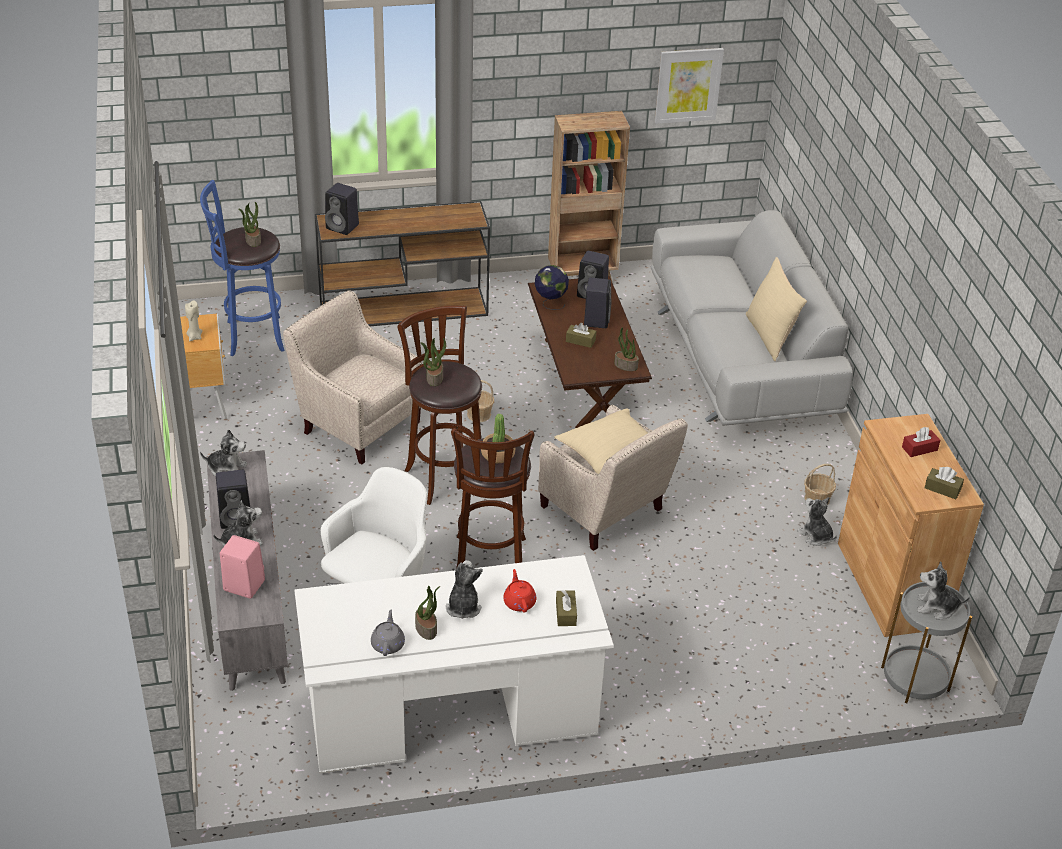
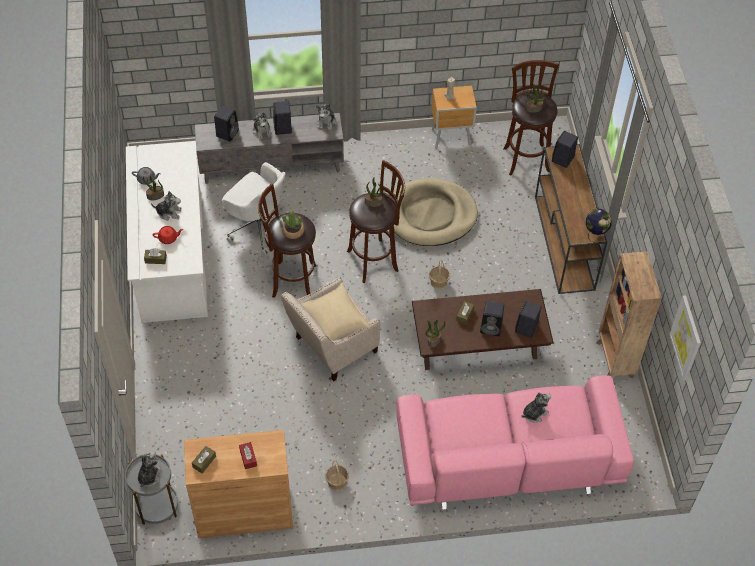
camera: 95 degrees right, 15 degrees up
blue stool [200,180,284,356] -> brown stool [503,60,559,176]
pink speaker [220,535,265,599] -> black speaker [214,106,239,142]
beige armchair [283,290,422,464] -> beige dog bed [389,178,478,246]
globe [535,265,569,310] -> globe moved to [586,209,612,243]
grey sofa [651,210,853,426] -> pink sofa [396,376,634,510]
beige pillow [746,257,807,361] -> none
plush toy [797,497,837,546] -> plush toy moved to [522,392,551,423]

